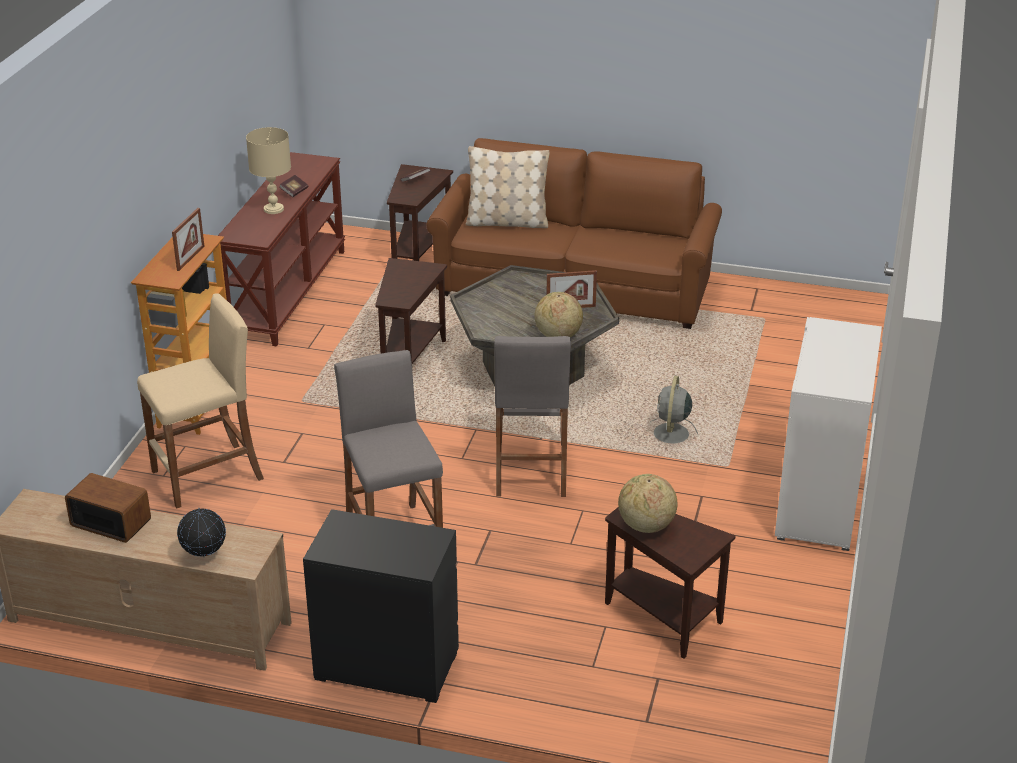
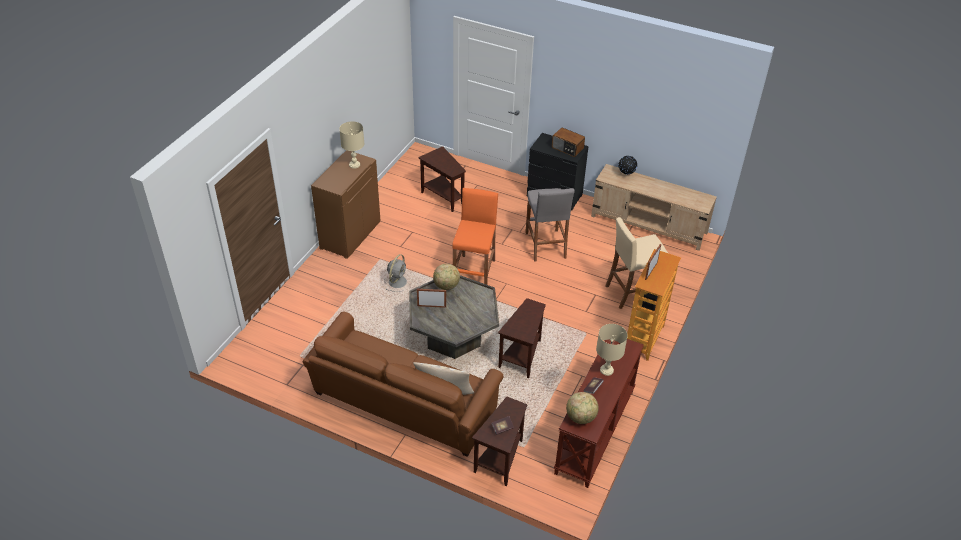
camera: 170 degrees left, 10 degrees up
radio [65,473,151,543] -> radio moved to [552,128,585,157]
grey stool [494,336,571,497] -> orange stool [452,188,498,285]
globe [618,474,677,533] -> globe moved to [566,392,598,424]
white cabinet [775,317,882,551] -> brown cabinet [311,150,380,259]
none -> beige table lamp [339,121,364,169]

